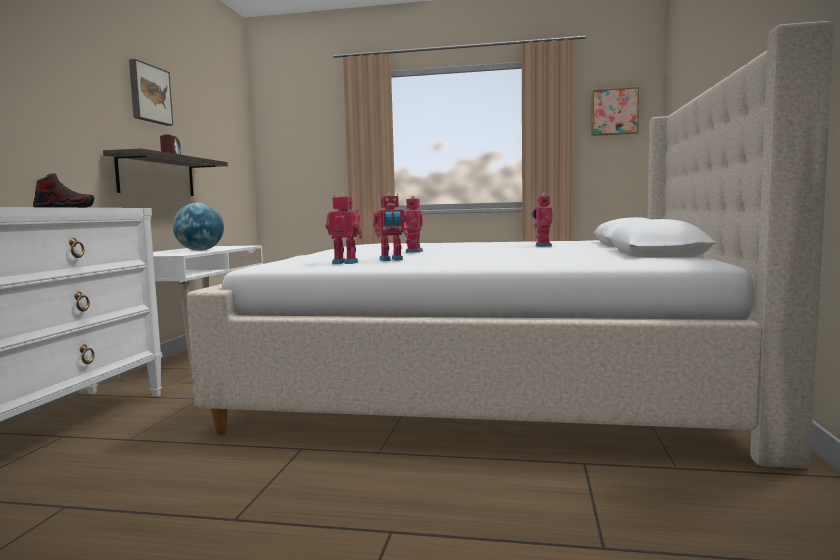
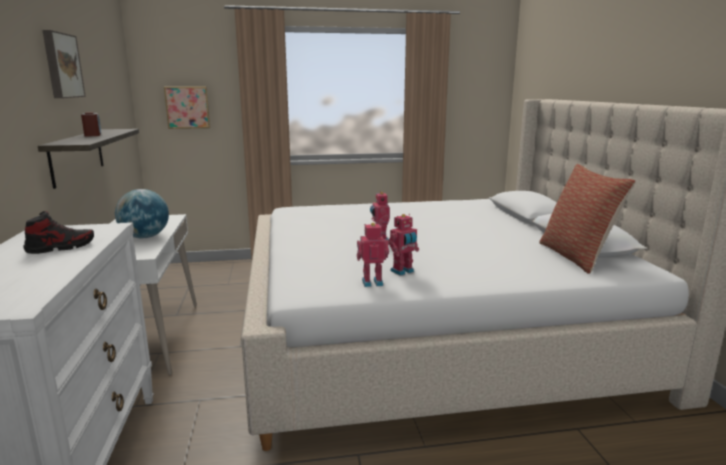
camera: 20 degrees left, 10 degrees up
toy robot [532,193,553,247] -> none
picture [592,87,639,136] -> picture moved to [164,87,210,129]
none -> pillow [539,164,636,274]

